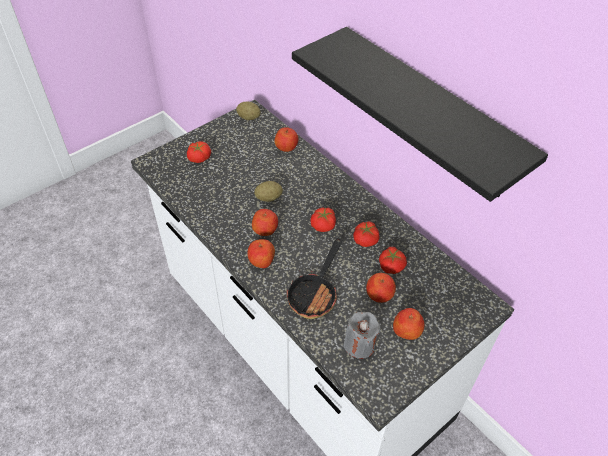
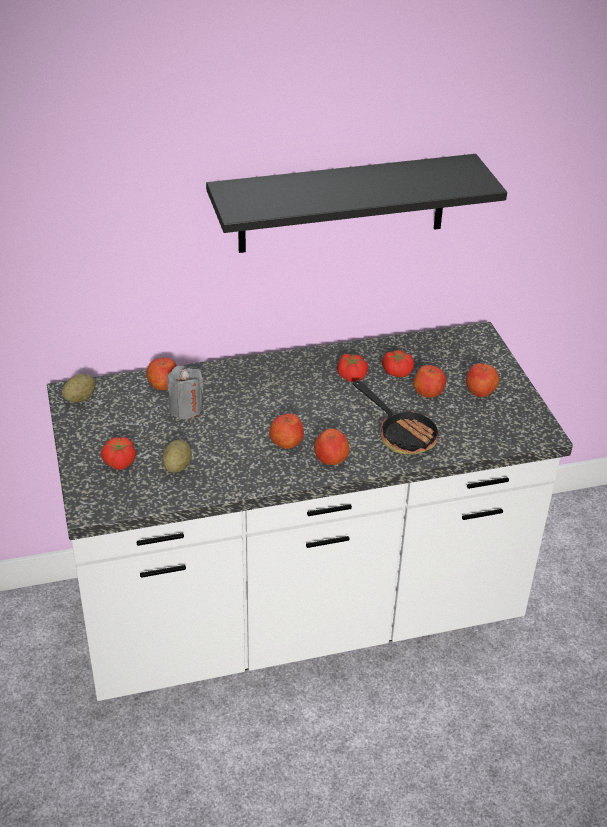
camera: 65 degrees left, 10 degrees down
potato [254,181,283,202] -> potato moved to [163,439,192,473]
tomato [310,207,336,232] -> none
grey candle [343,312,381,359] -> grey candle moved to [167,366,204,419]

